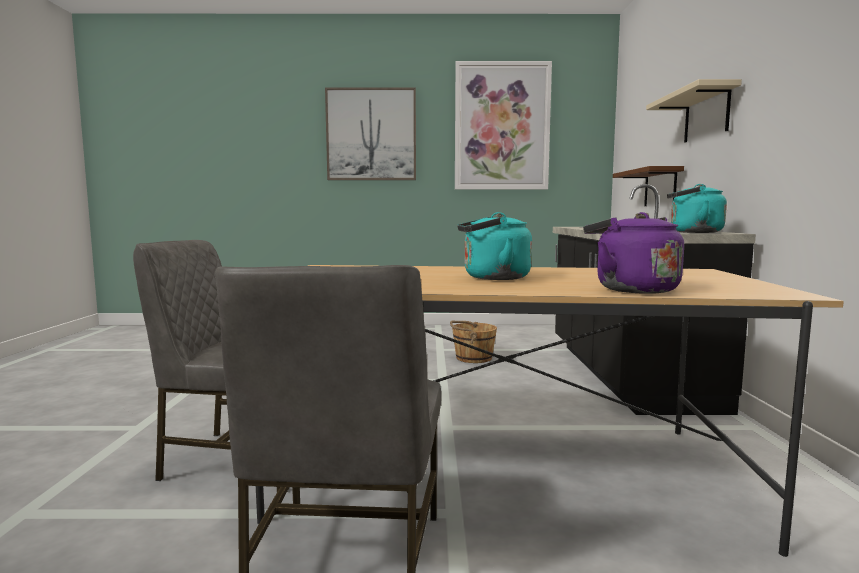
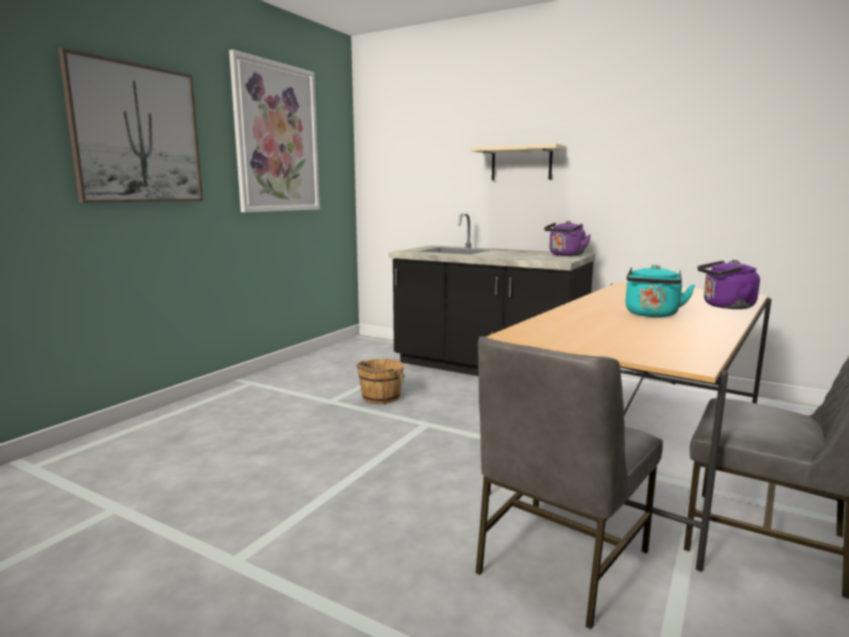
camera: 60 degrees left, 5 degrees up
brown shelf [613,166,684,206] -> none
turquoise kettle [667,184,727,233] -> purple kettle [544,221,591,256]

